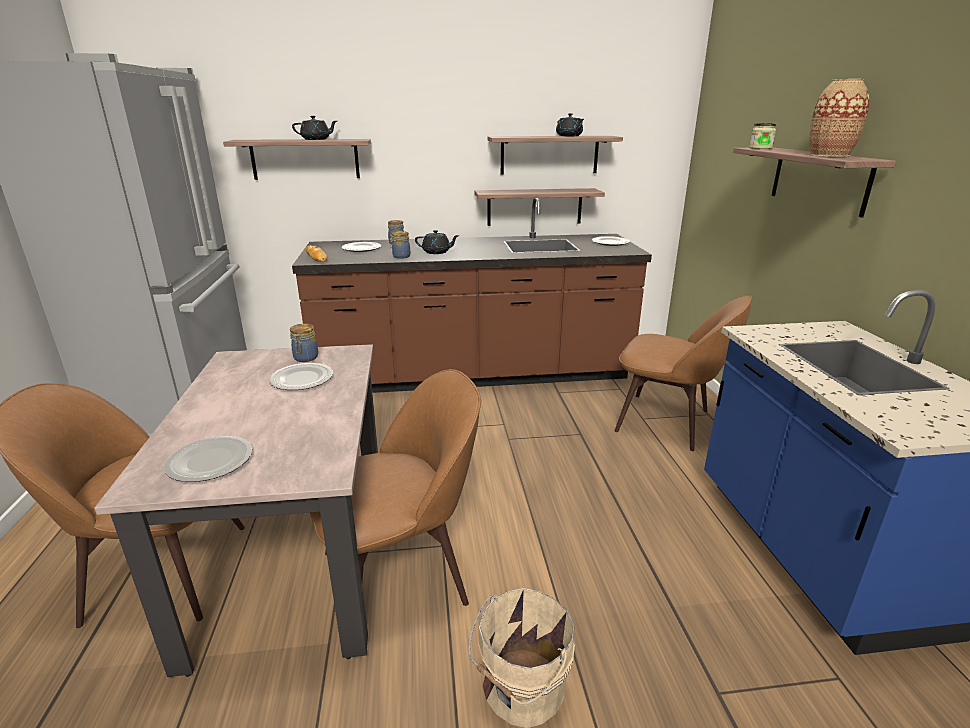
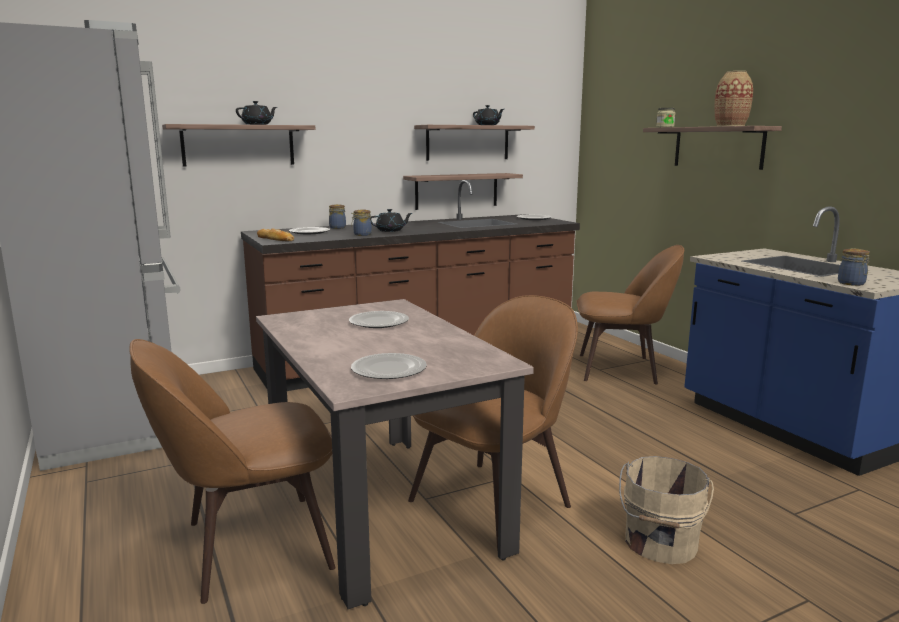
camera: 20 degrees left, 10 degrees down
jar [290,324,318,362] -> jar moved to [838,249,870,286]

